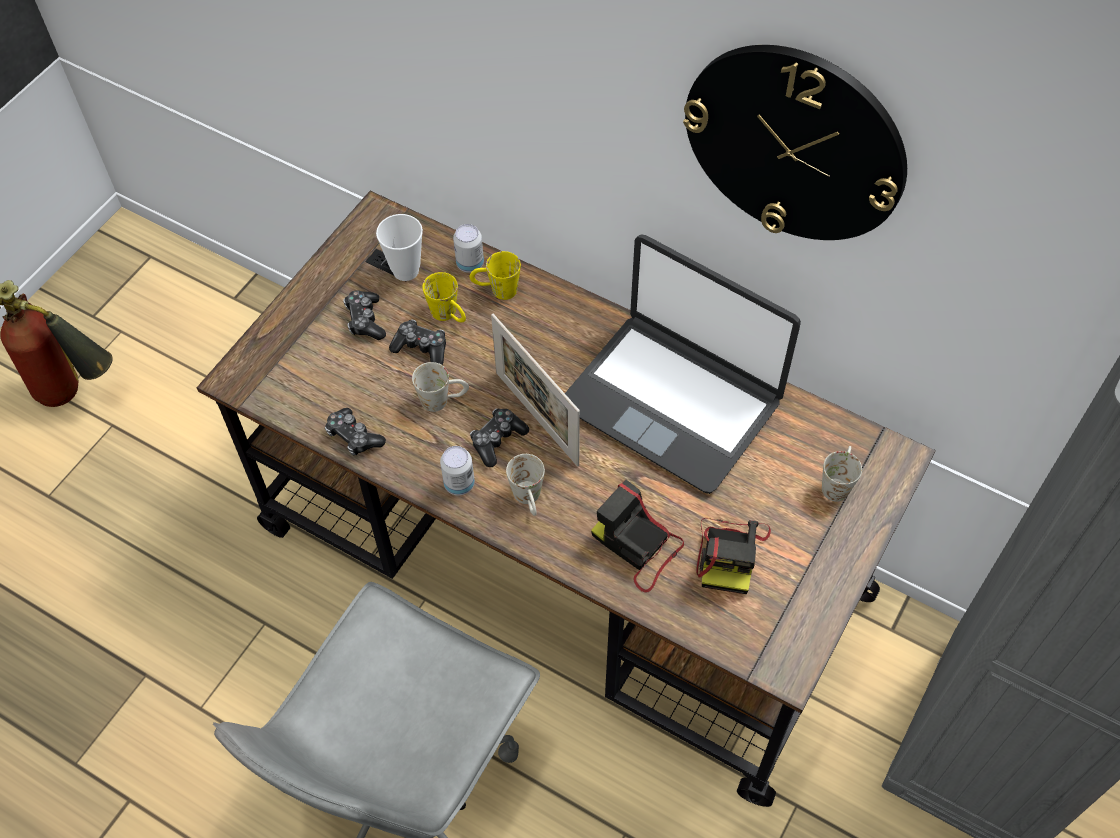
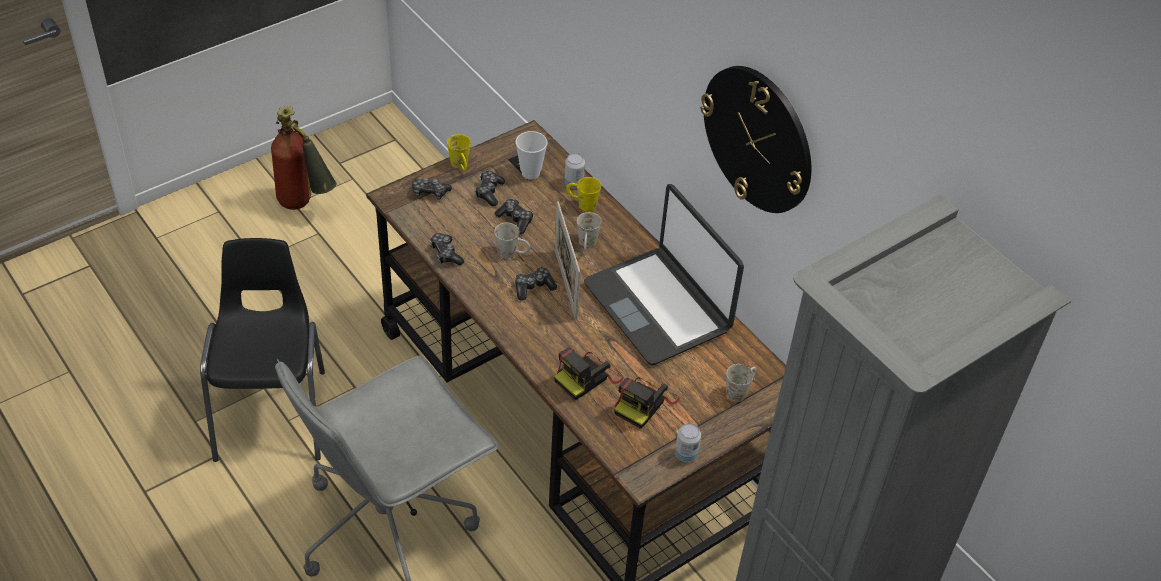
camera: 20 degrees right, 10 degrees down
yellow mug [422,272,466,322] -> yellow mug moved to [447,134,471,171]
can [440,446,475,495] -> can moved to [675,423,701,462]
white mug [506,454,545,516] -> white mug moved to [577,212,602,251]
camera [591,480,684,593] -> camera turned 105 degrees counterclockwise [554,347,623,400]
none -> black chair [200,238,325,462]
none -> game controller [412,177,452,200]

